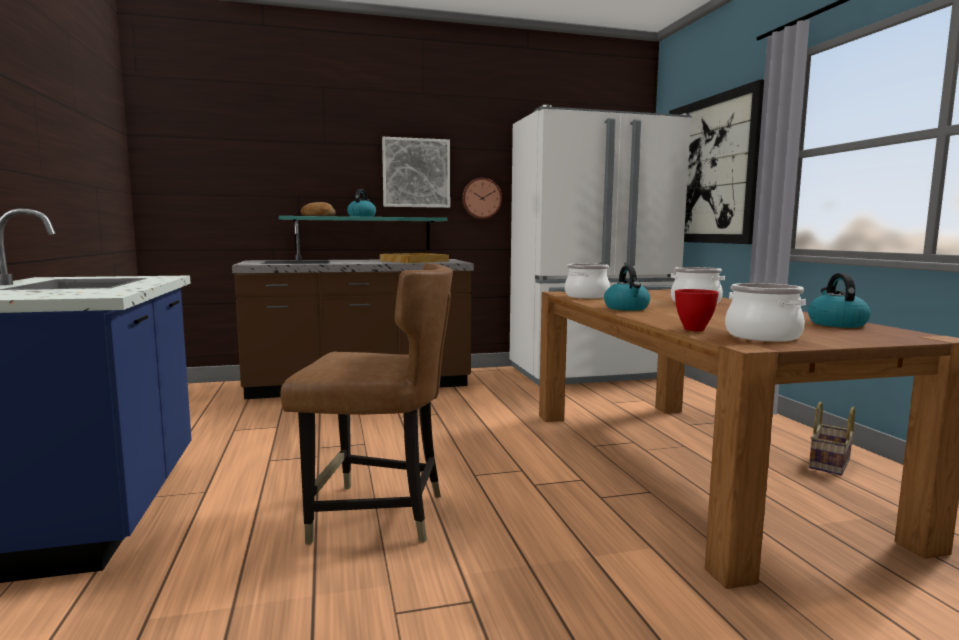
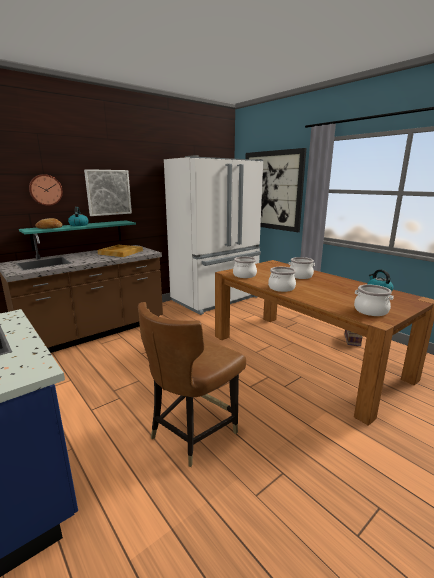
camera: 25 degrees left, 10 degrees up
brown chair [280,263,453,544] -> brown chair turned 150 degrees clockwise [138,302,246,467]
wall clock [462,178,502,219] -> wall clock moved to [29,174,63,206]
kettle [604,265,650,311] -> cooking pot [268,267,296,292]
red bowl [675,289,719,331] -> none

